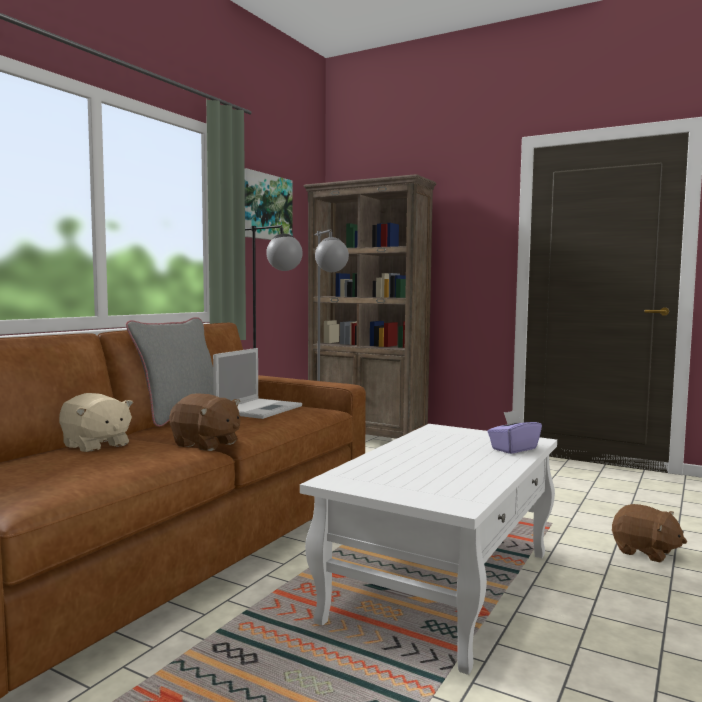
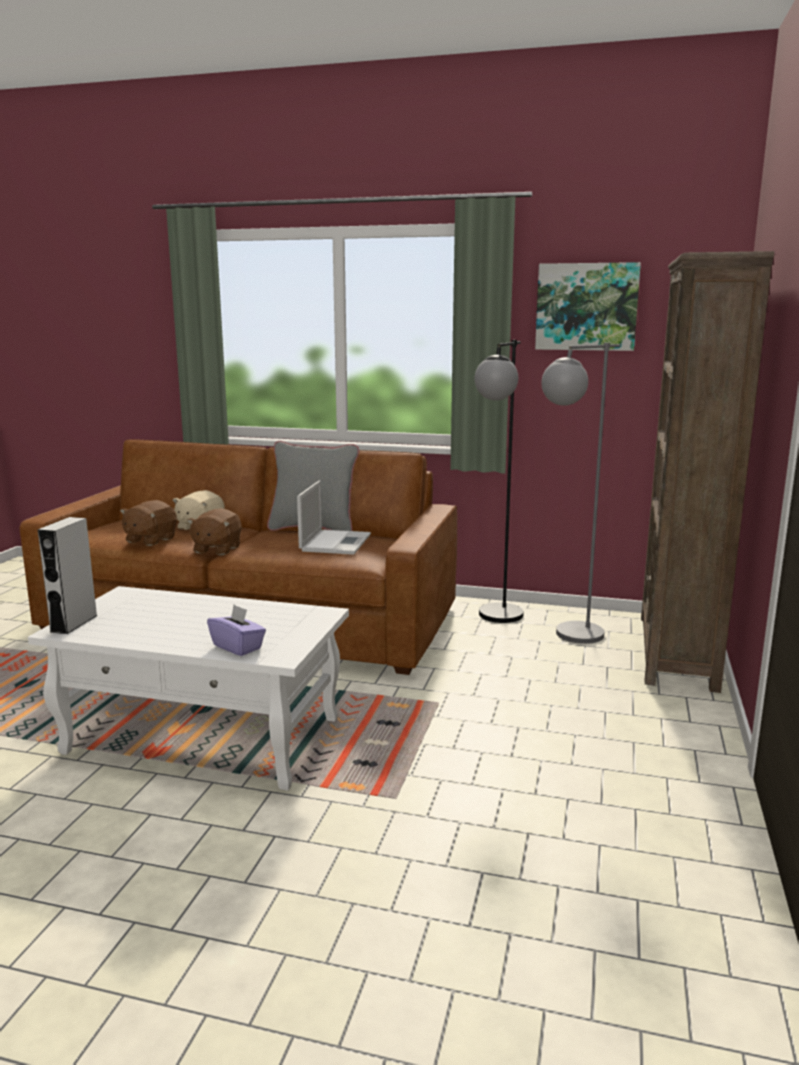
camera: 75 degrees right, 10 degrees up
laptop [213,348,302,419] -> laptop turned 90 degrees counterclockwise [297,480,371,555]
brown plush toy [612,504,687,563] -> brown plush toy moved to [120,500,177,546]
none -> grey speaker [37,517,98,634]

